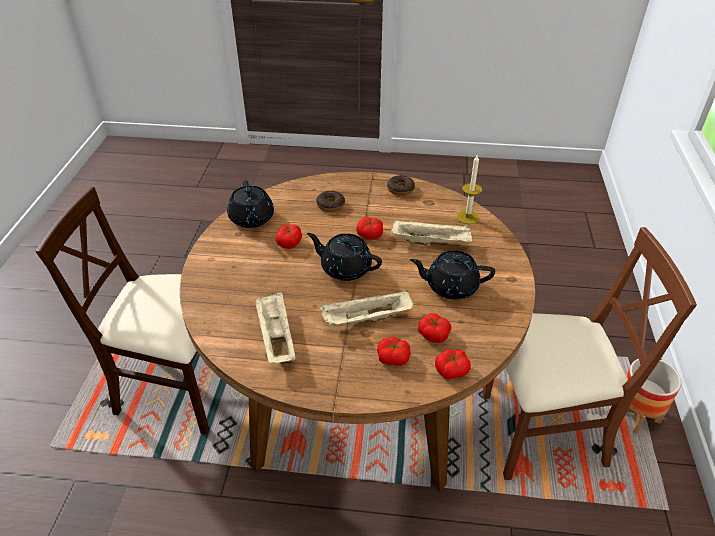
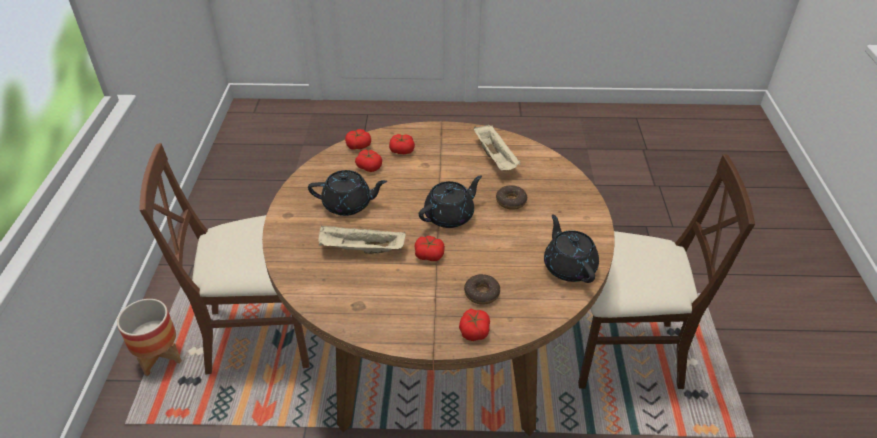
camera: 175 degrees right, 0 degrees up
tomato [276,224,302,249] -> tomato moved to [459,309,490,341]
black teapot [307,233,382,281] -> black teapot turned 60 degrees counterclockwise [419,175,482,228]
beige tray [320,290,413,326] -> none
donut [387,175,415,196] -> donut moved to [496,185,527,210]
candle [457,155,482,224] -> none

